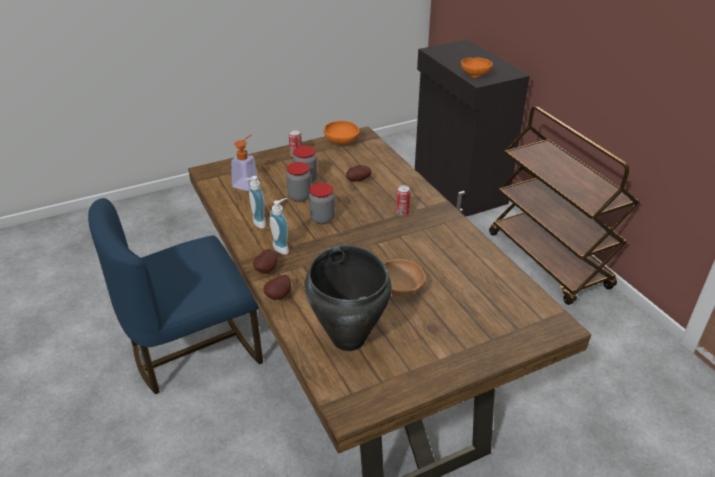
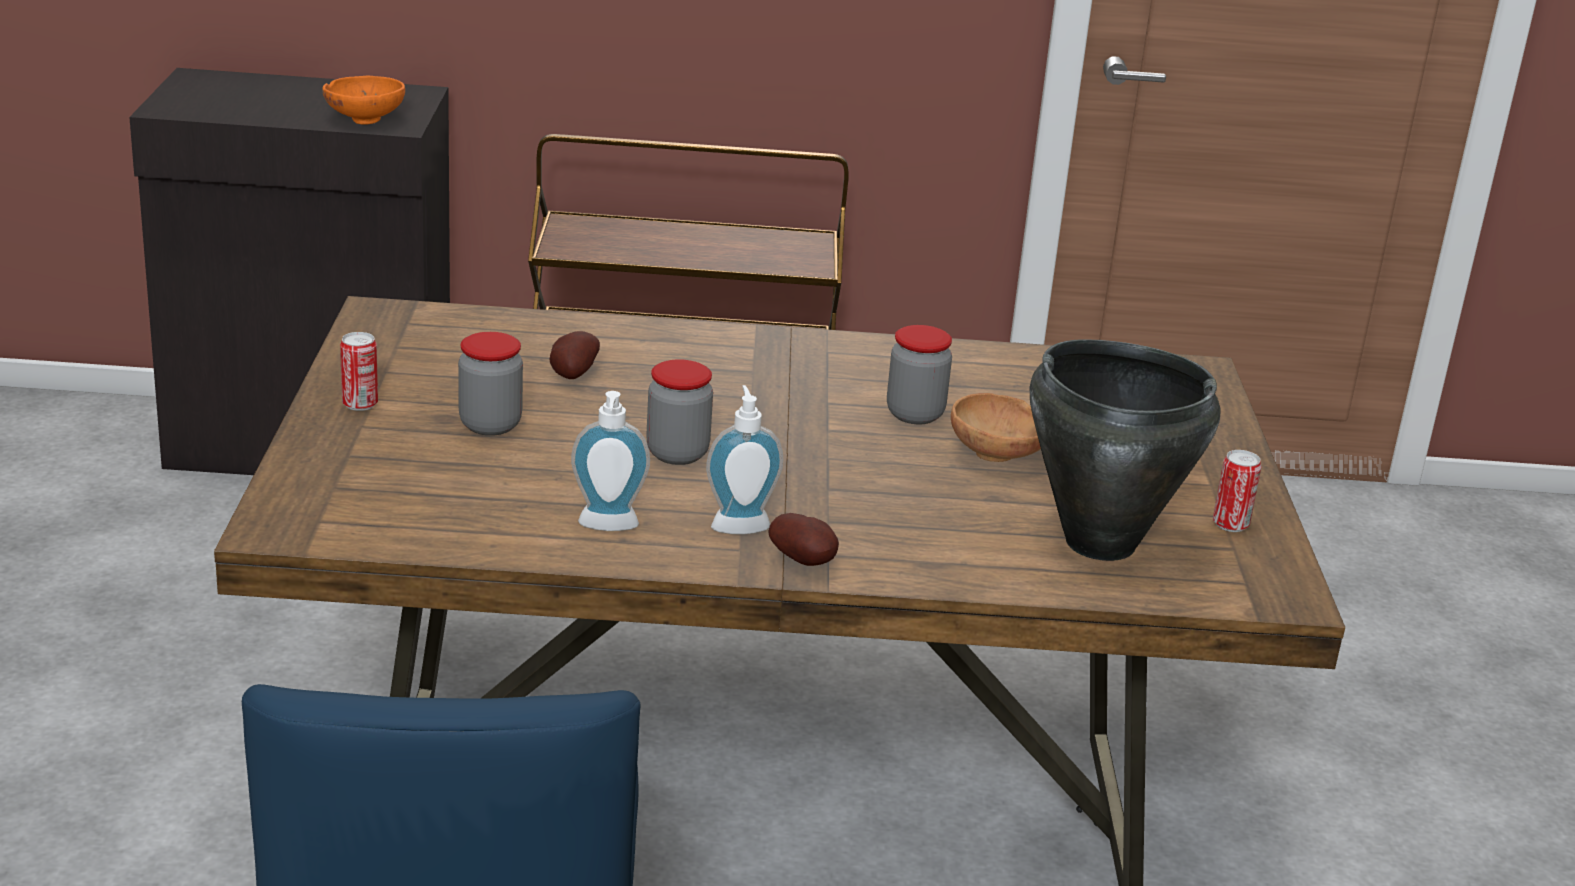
camera: 65 degrees left, 10 degrees down
soap dispenser [231,135,259,191] -> none
potato [263,275,291,300] -> none
jar [286,162,311,202] -> jar moved to [887,325,952,424]
orange bowl [324,121,359,145] -> none
can [395,185,411,216] -> can moved to [1213,450,1261,532]

